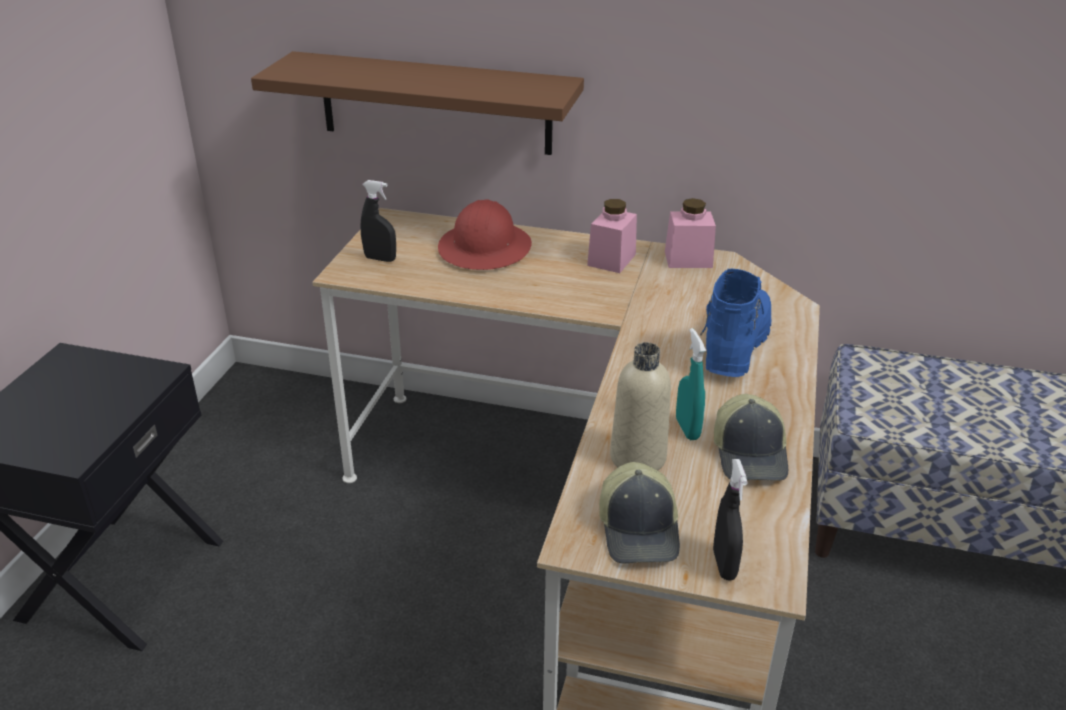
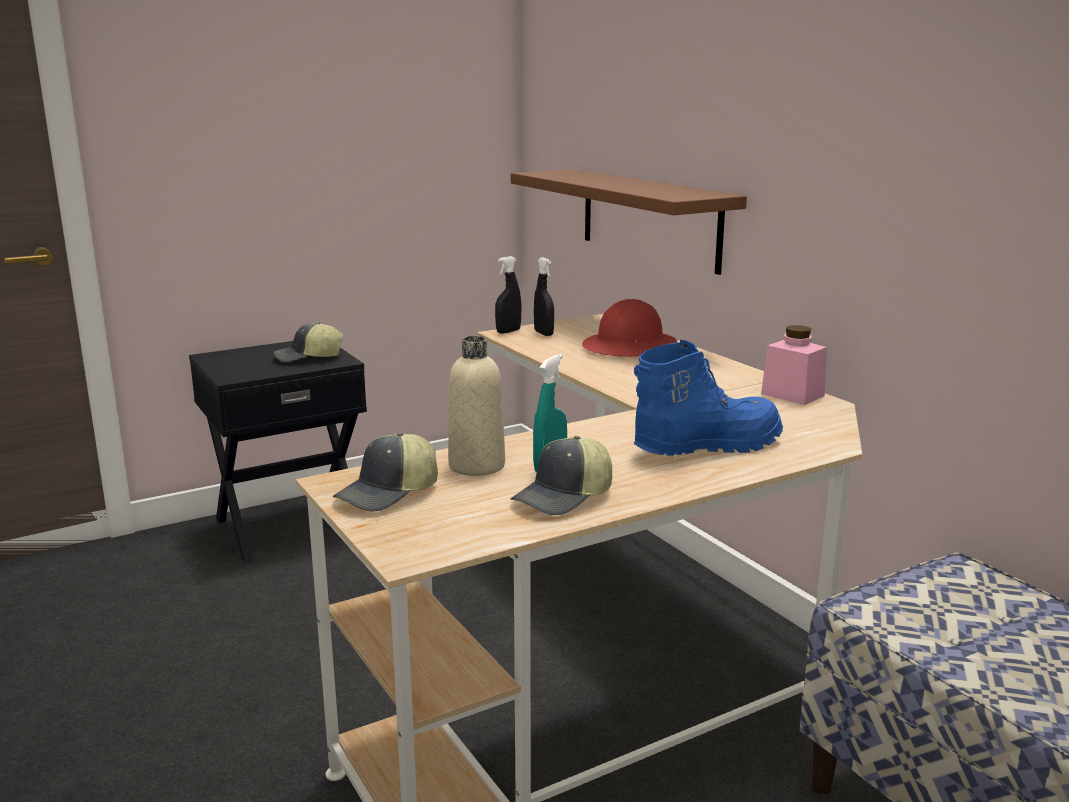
camera: 45 degrees right, 15 degrees down
pink jar [587,199,637,273] -> none
black spray bottle [713,459,748,581] -> black spray bottle moved to [495,256,522,334]
none -> cap [274,322,343,362]

